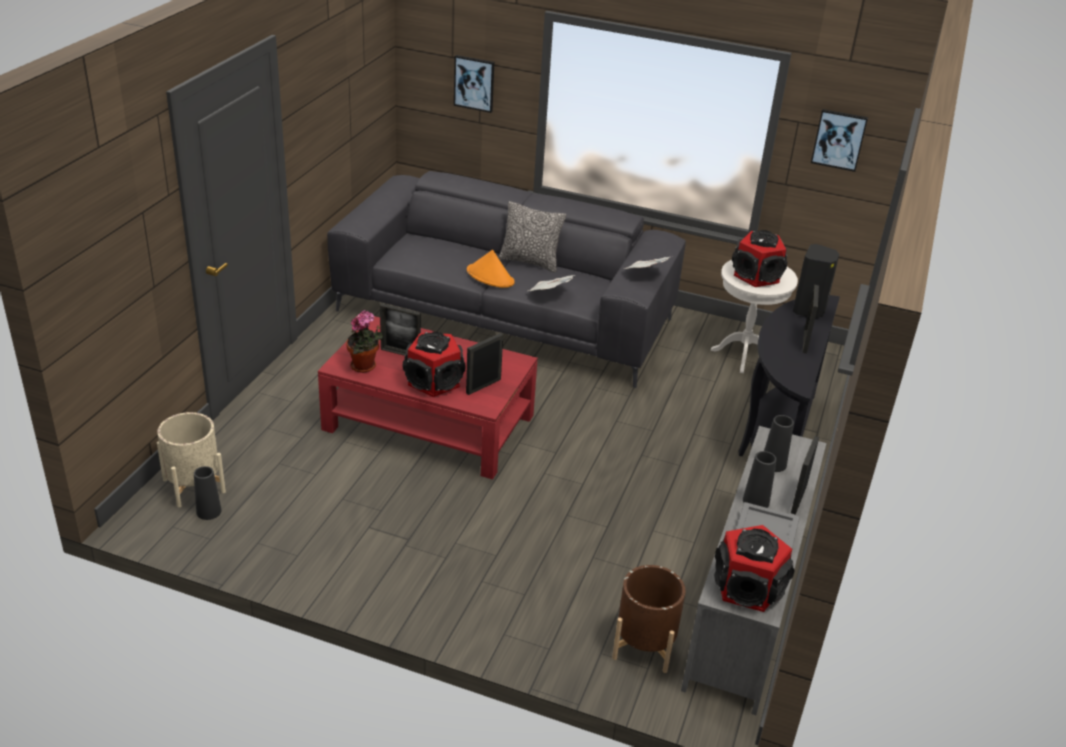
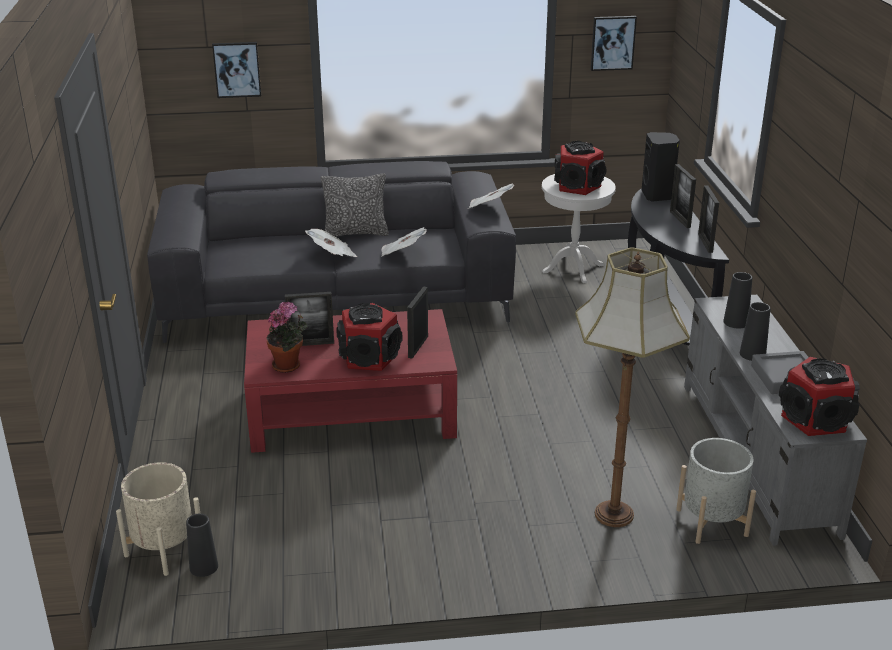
camera: 25 degrees left, 5 degrees down
orange hat [467,250,514,288] -> newspaper [305,229,357,257]
brown planter [612,565,686,673] -> grey planter [676,438,756,544]
picture frame [791,436,819,515] -> picture frame moved to [698,186,719,253]
none -> floor lamp [575,247,690,527]

